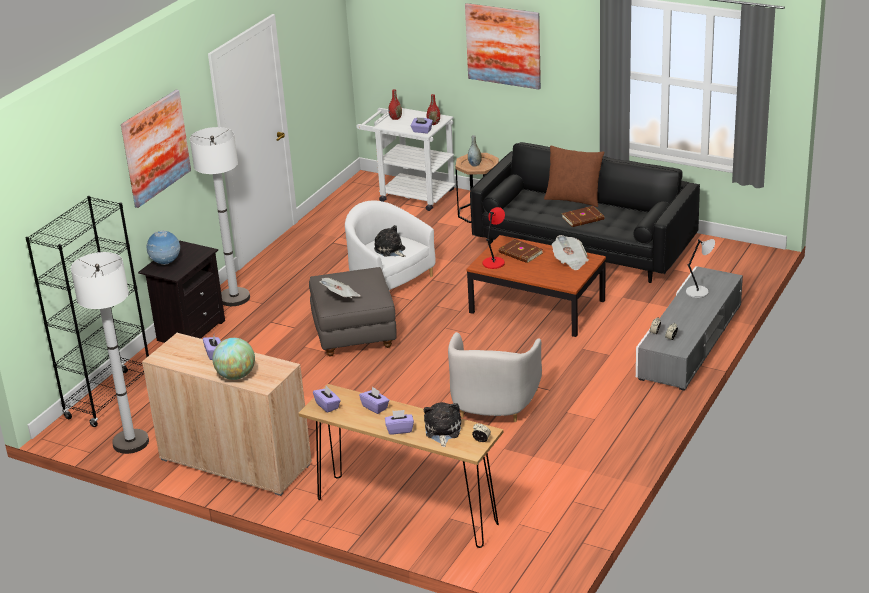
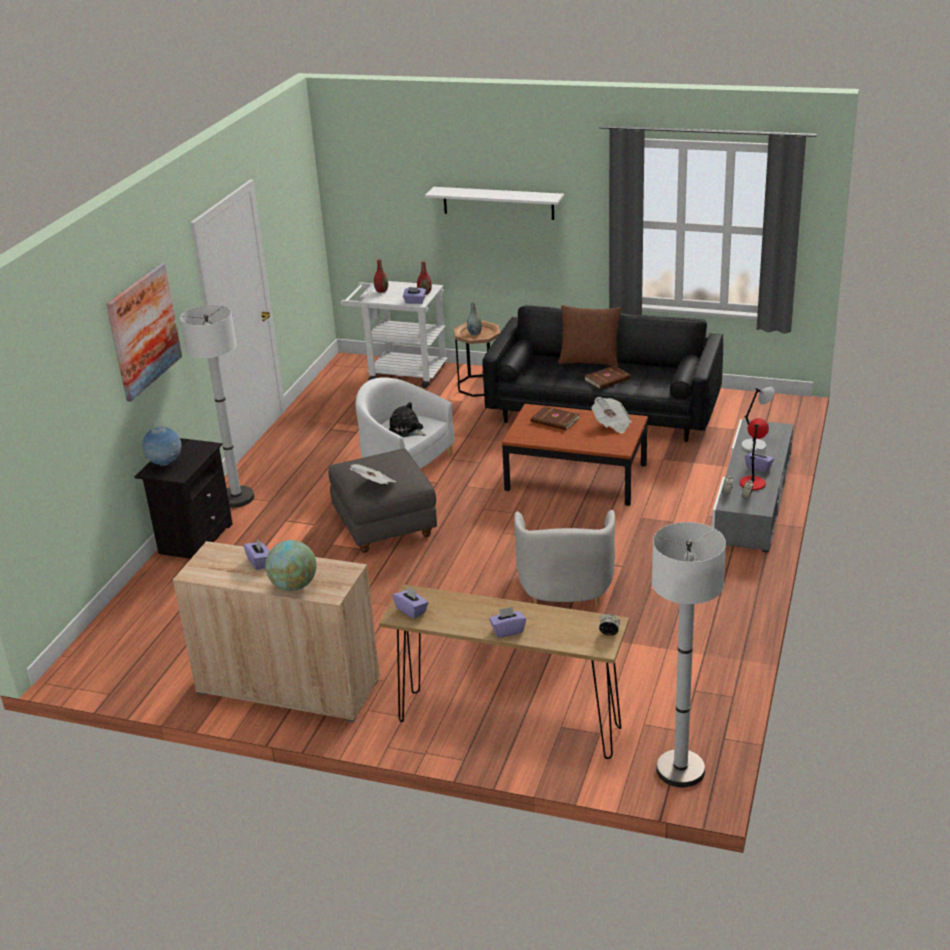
camera: 10 degrees left, 0 degrees up
black bookcase [26,196,149,427] -> none
white floor lamp [71,252,149,454] -> white floor lamp moved to [652,522,726,787]
purple tissue box [359,387,390,414] -> purple tissue box moved to [745,448,774,472]
plush toy [424,402,461,447] -> none
picture [465,3,541,89] -> white shelf [425,187,564,220]
red table lamp [483,207,505,269] -> red table lamp moved to [740,418,769,490]

